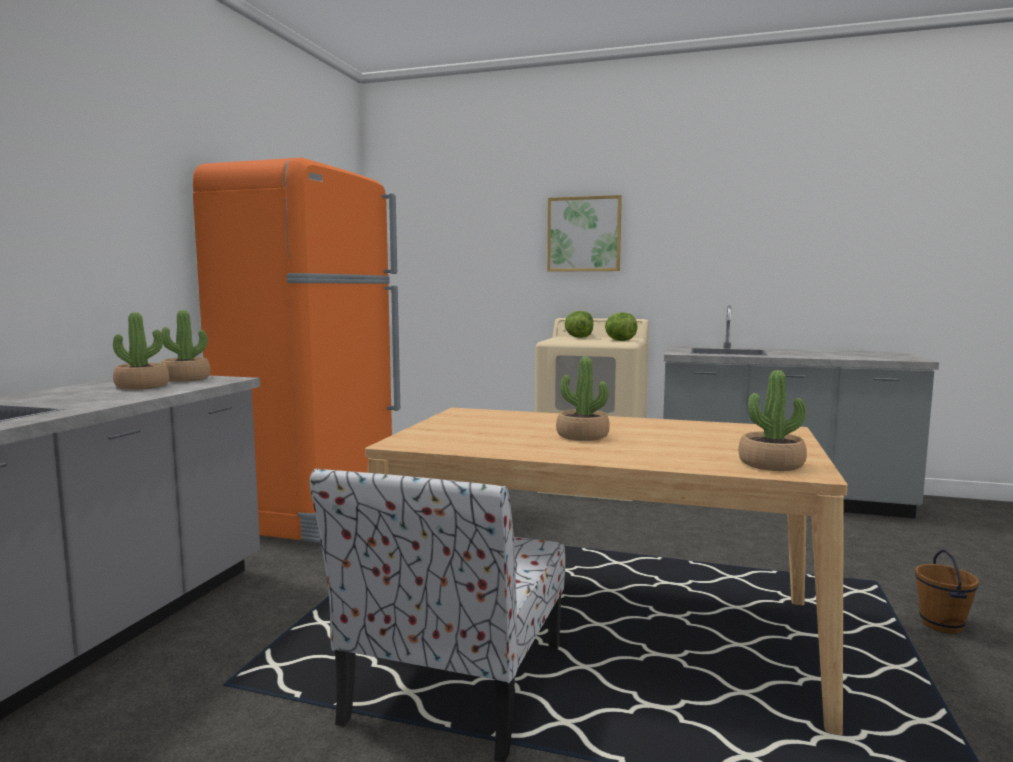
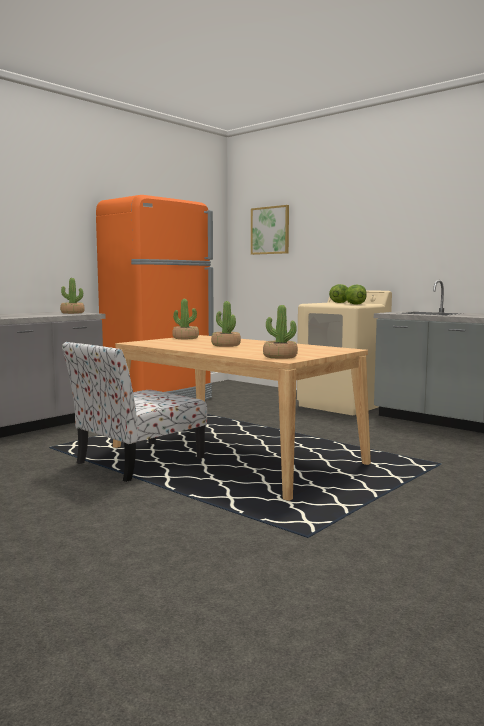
camera: 25 degrees right, 0 degrees up
potted plant [113,312,169,390] -> potted plant moved to [172,299,199,339]
picture [547,195,622,272] -> picture moved to [251,205,289,255]
brown bucket [915,550,979,634] -> none

